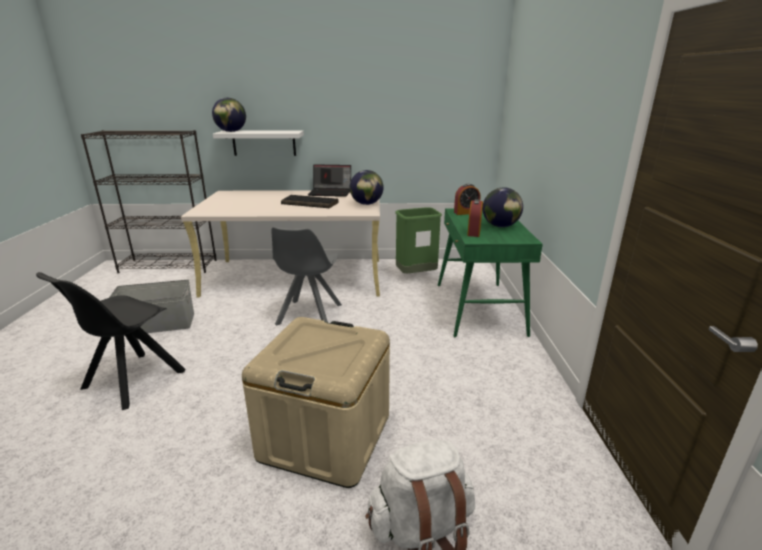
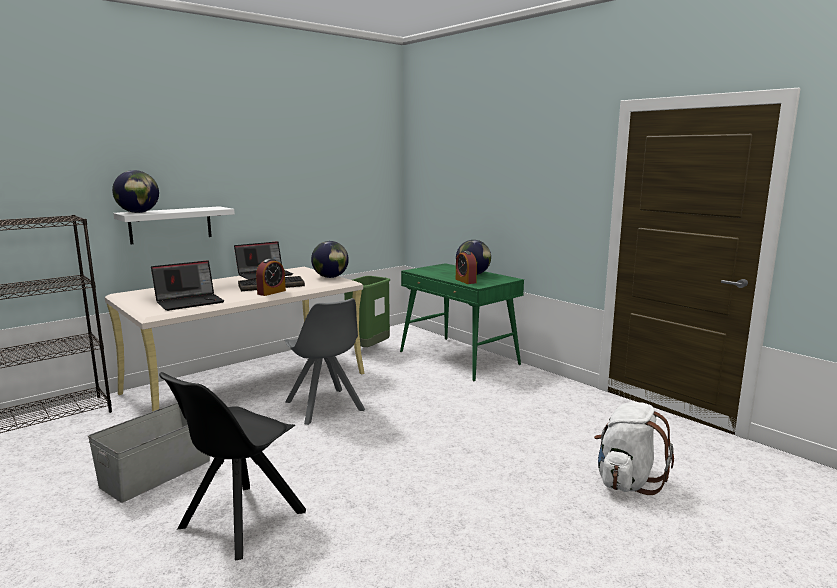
camera: 40 degrees left, 10 degrees down
black chair [36,272,185,410] -> black chair turned 45 degrees clockwise [159,372,306,561]
beige storage box [242,317,390,488] -> none
alarm clock [454,184,481,215] -> alarm clock moved to [256,259,286,296]
none -> laptop [151,260,224,311]

